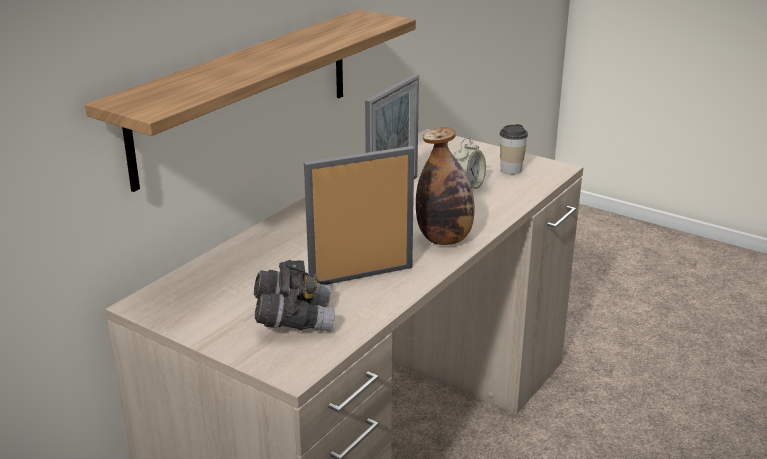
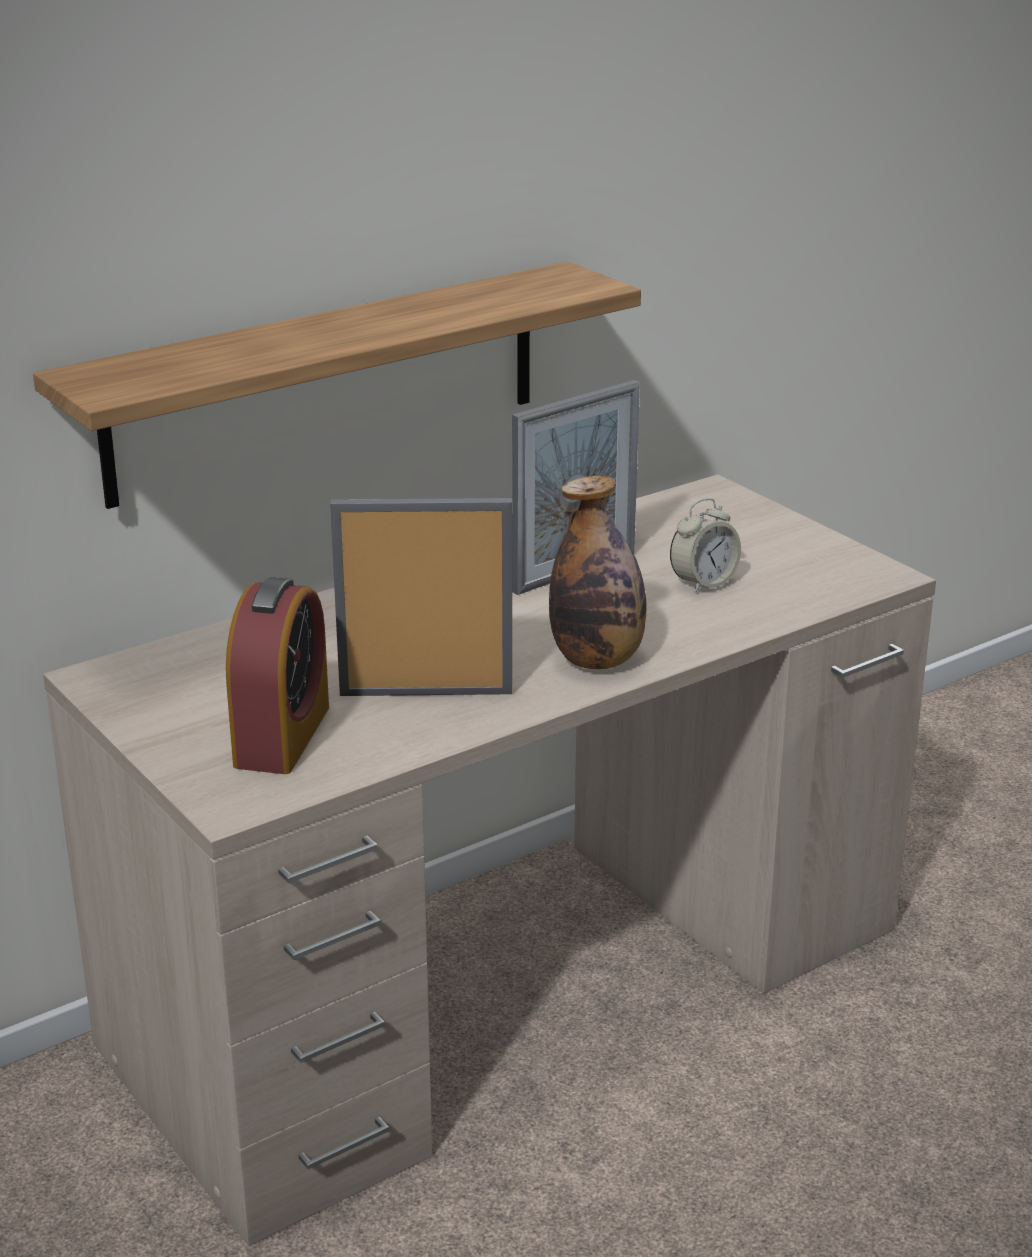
camera: 20 degrees right, 0 degrees up
grey binoculars [254,260,335,332] -> alarm clock [226,577,329,774]
cup [500,124,528,174] -> none

